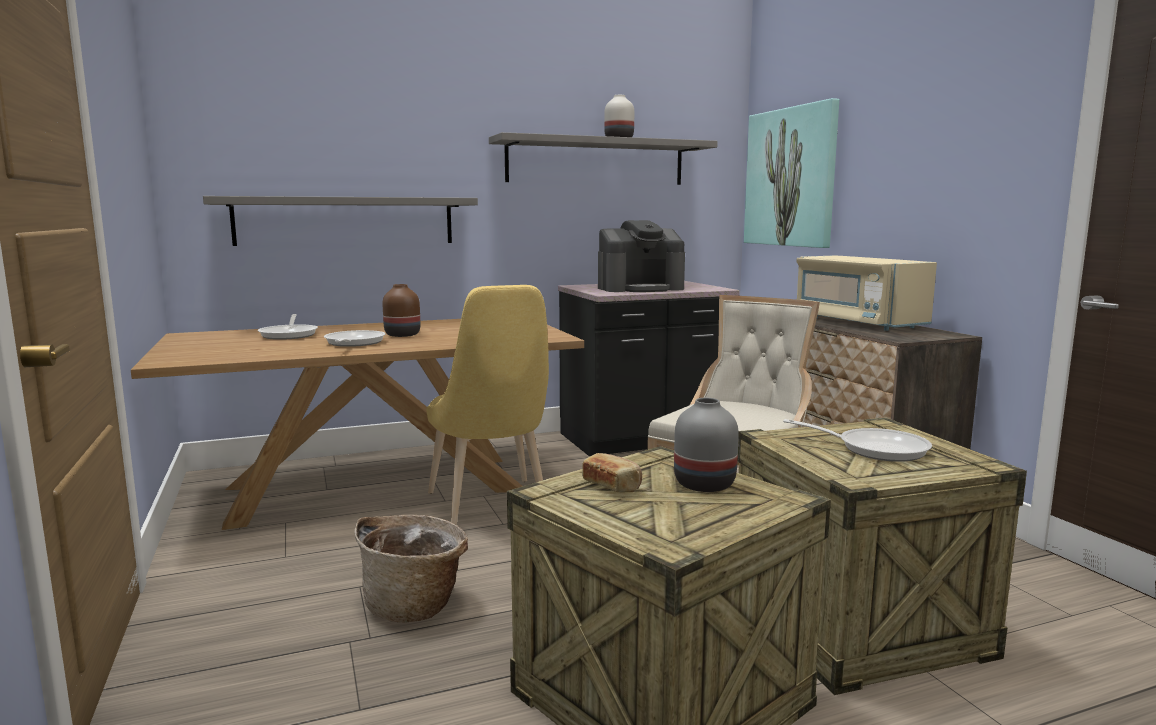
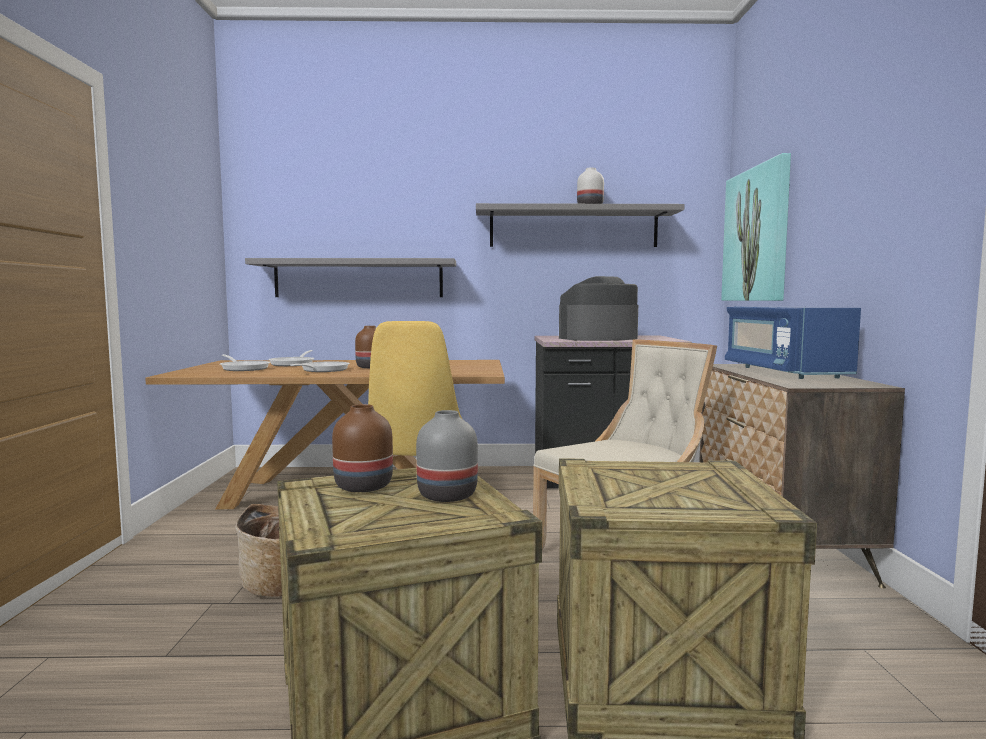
camera: 20 degrees right, 5 degrees down
bread [582,453,642,493] -> brown vase [332,404,393,492]
coffee machine [598,220,685,292] -> coffee machine turned 150 degrees clockwise [559,276,638,341]
frying pan [783,419,932,462] -> frying pan moved to [220,354,270,371]
beige microwave [797,255,937,331] -> blue microwave [725,306,861,379]

